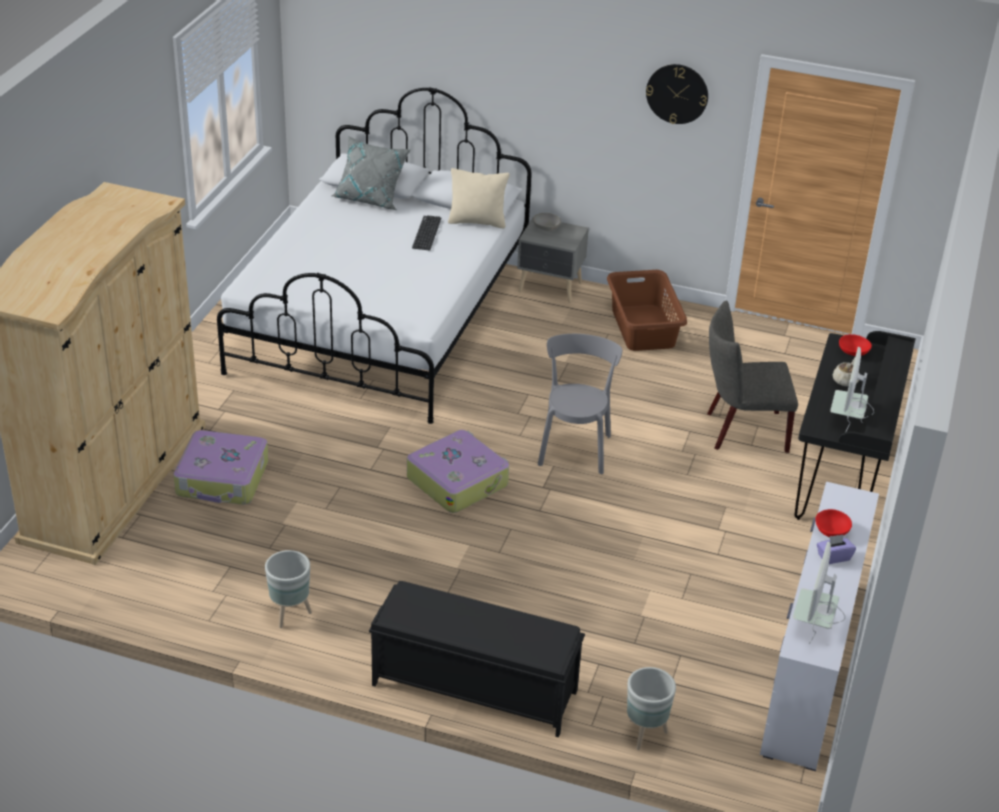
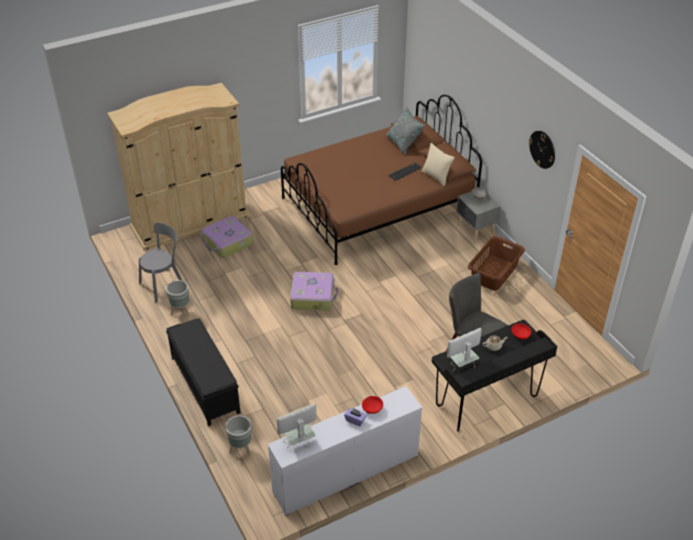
camera: 45 degrees right, 5 degrees up
white bed [217,87,532,424] -> brown bed [281,95,482,265]
grey chair [538,334,622,474] -> grey chair moved to [139,222,183,303]

